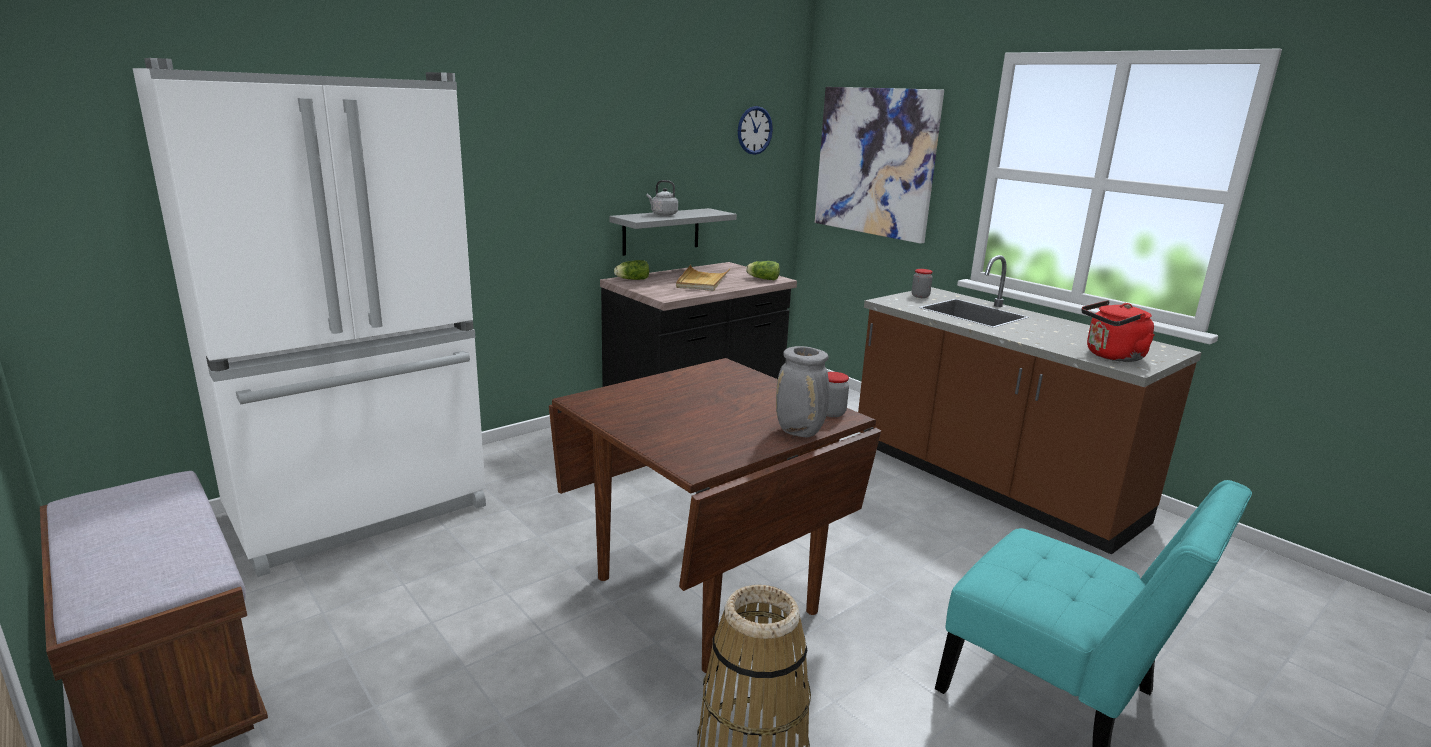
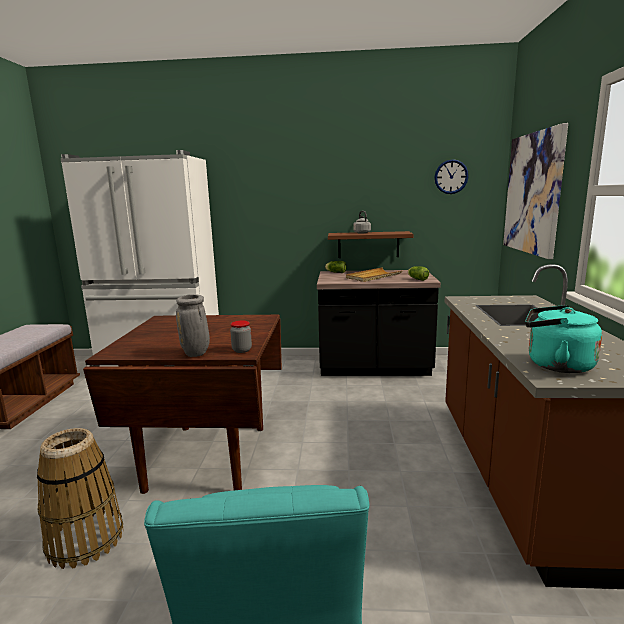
camera: 45 degrees right, 5 degrees down
grey shelf [609,208,737,256] -> brown shelf [328,231,413,258]
jar [912,269,933,298] -> none
red kettle [1082,300,1155,362] -> turquoise kettle [525,305,602,373]

